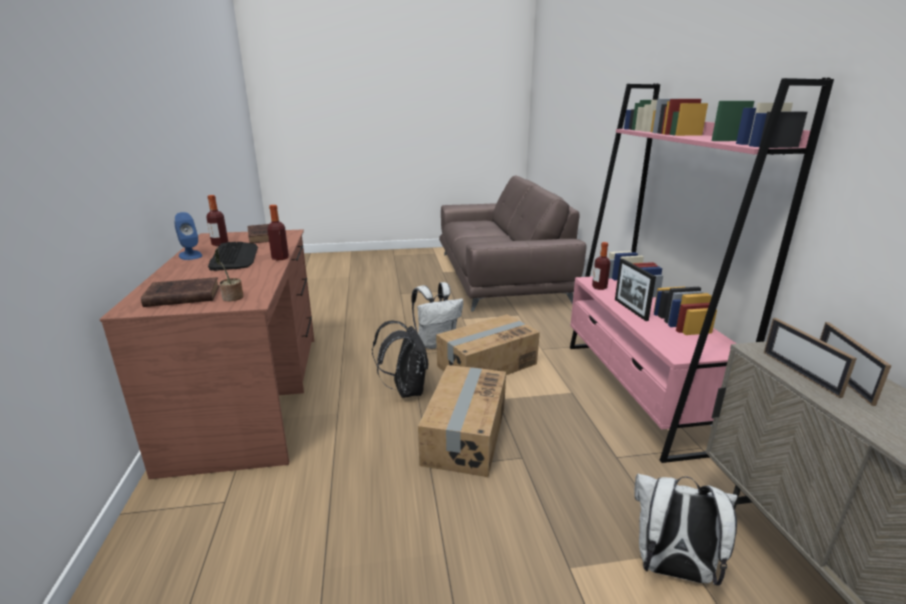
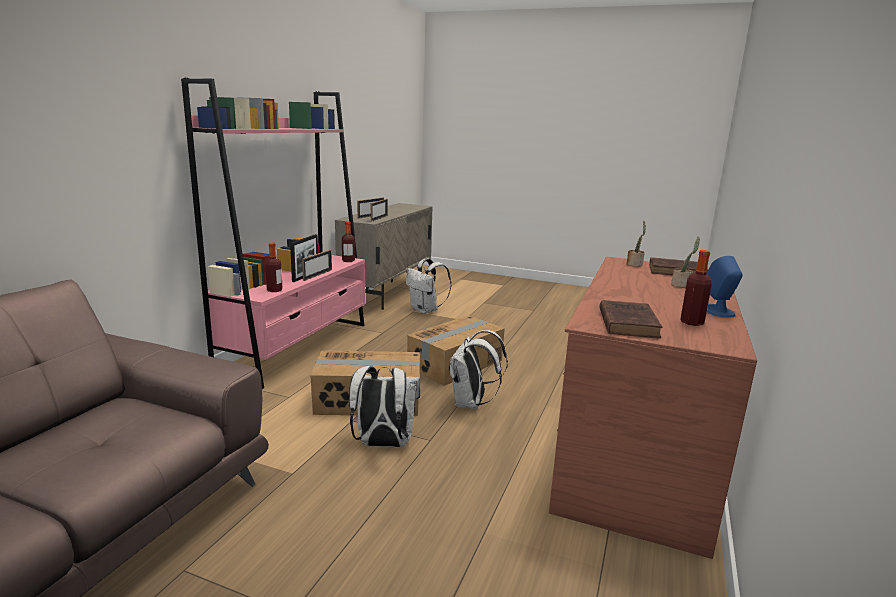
camera: 150 degrees left, 5 degrees down
keyboard [208,242,258,271] -> none
bottle [267,205,289,260] -> bottle moved to [342,222,355,262]
black backpack [372,321,428,398] -> white backpack [450,330,508,409]
none -> picture frame [302,250,332,281]
none -> potted plant [671,237,700,288]

